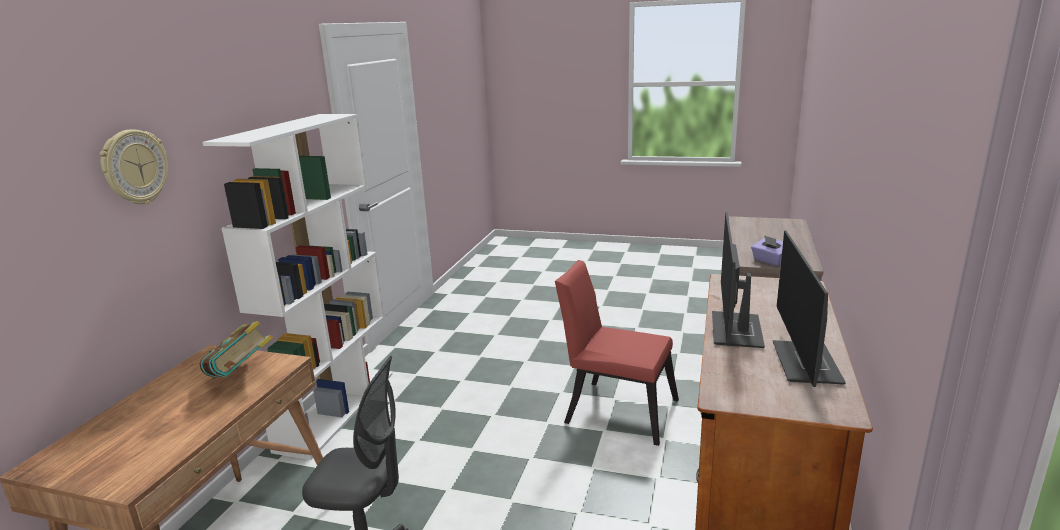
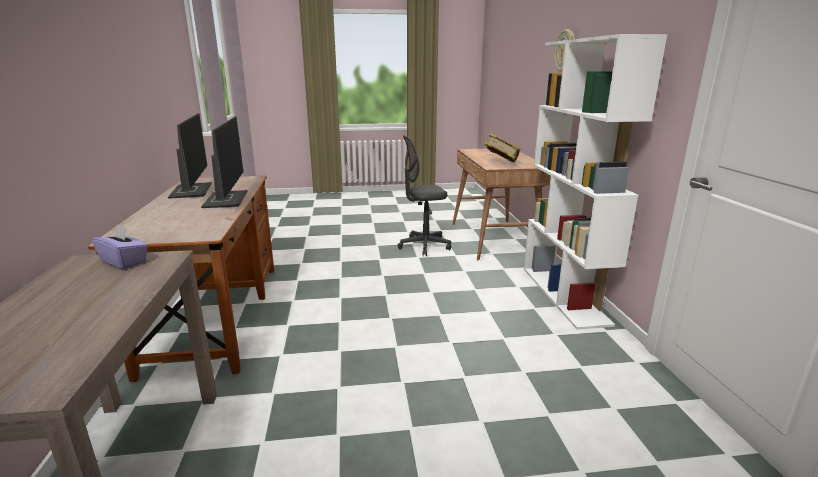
camera: 155 degrees right, 0 degrees up
red chair [555,260,679,446] -> none

